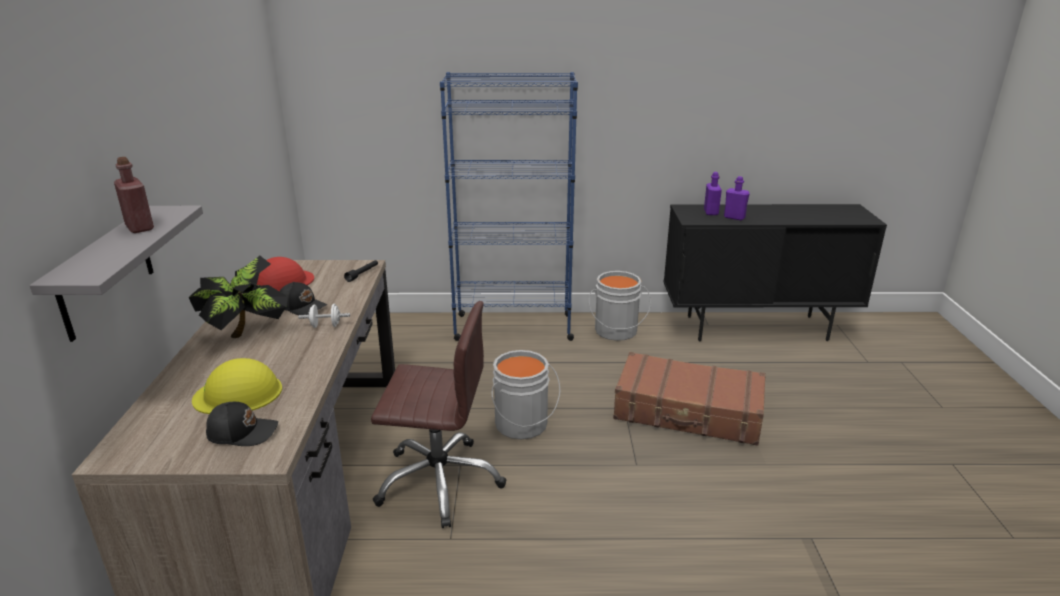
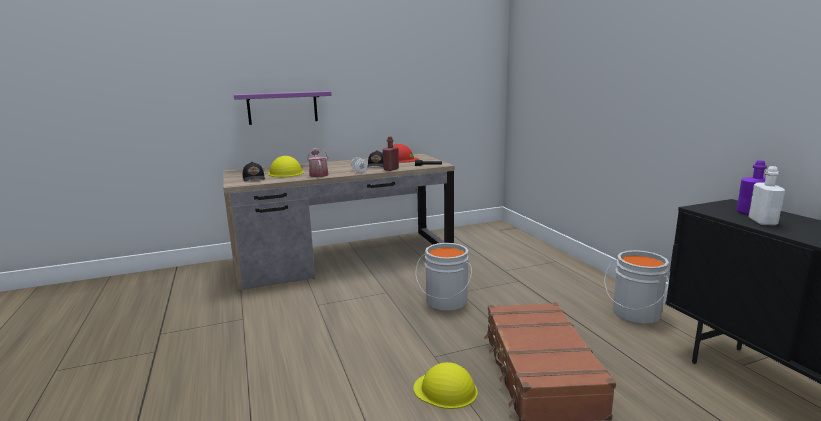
camera: 70 degrees right, 10 degrees down
grey shelf [30,206,203,342] -> purple shelf [234,91,332,125]
red bottle [114,157,154,233] -> red bottle moved to [383,136,399,171]
potted plant [189,256,288,338] -> none
brown office chair [371,301,506,528] -> none
blue bookcase [440,72,578,341] -> none
purple bottle [724,176,750,220] -> white bottle [748,166,785,225]
none -> watering can [307,148,329,177]
none -> yellow hard hat [413,362,478,409]

